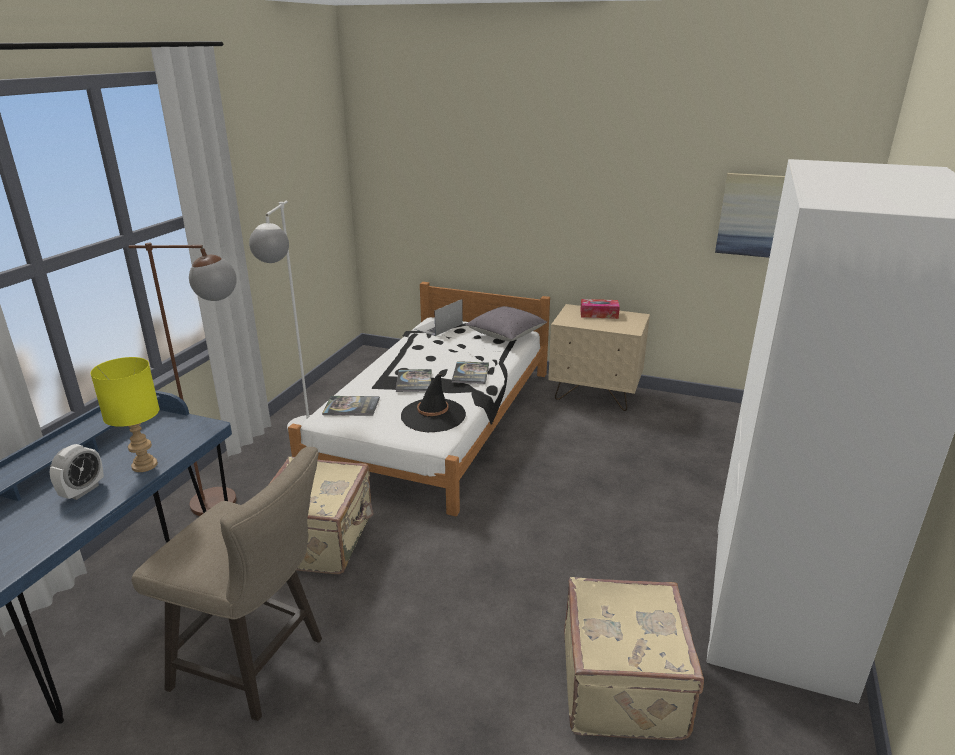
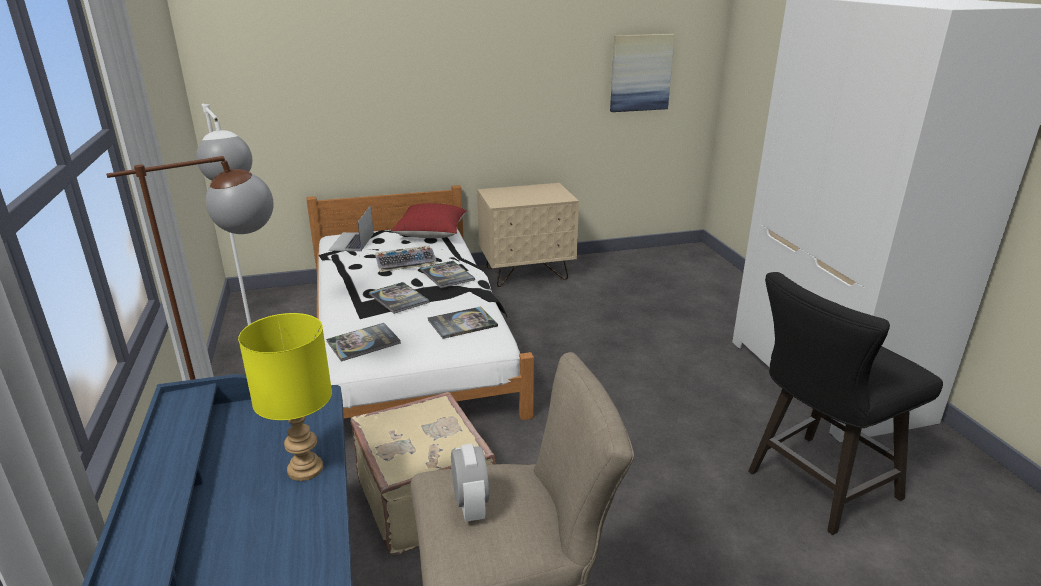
camera: 35 degrees left, 0 degrees up
alarm clock [50,444,104,500] -> alarm clock moved to [451,444,489,522]
black hat [401,374,466,432] -> book [428,306,498,339]
grey pillow [465,306,547,341] -> red pillow [391,203,467,238]
beige suitcase [564,577,704,740] -> black stool [748,272,943,535]
tissue box [580,299,620,319] -> none
none -> keyboard [375,246,436,272]

